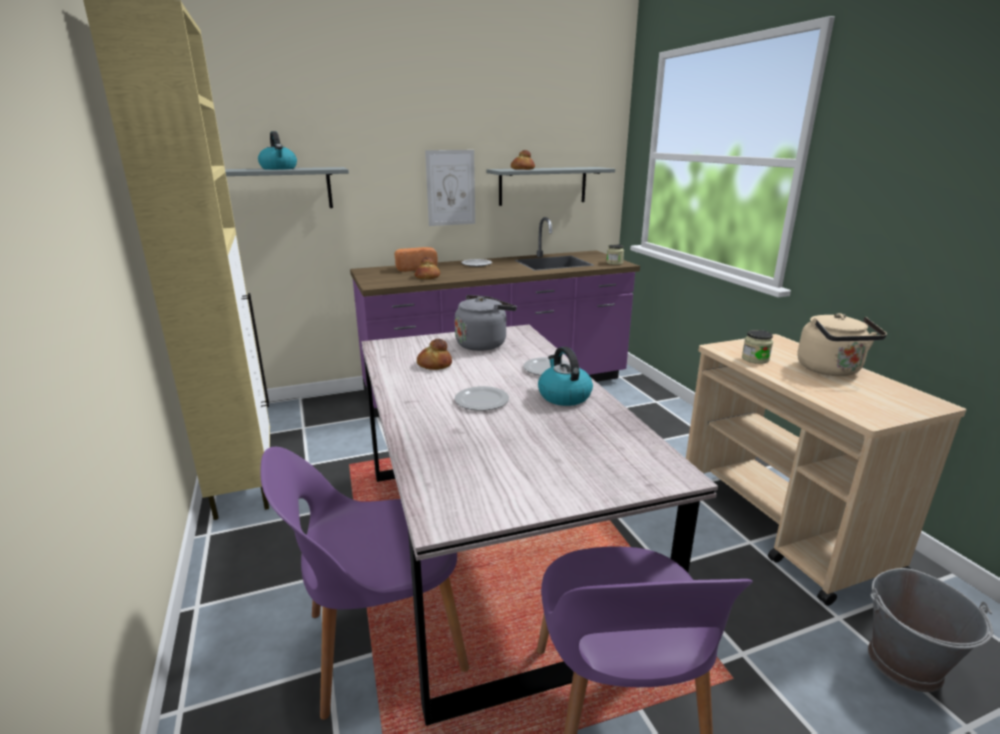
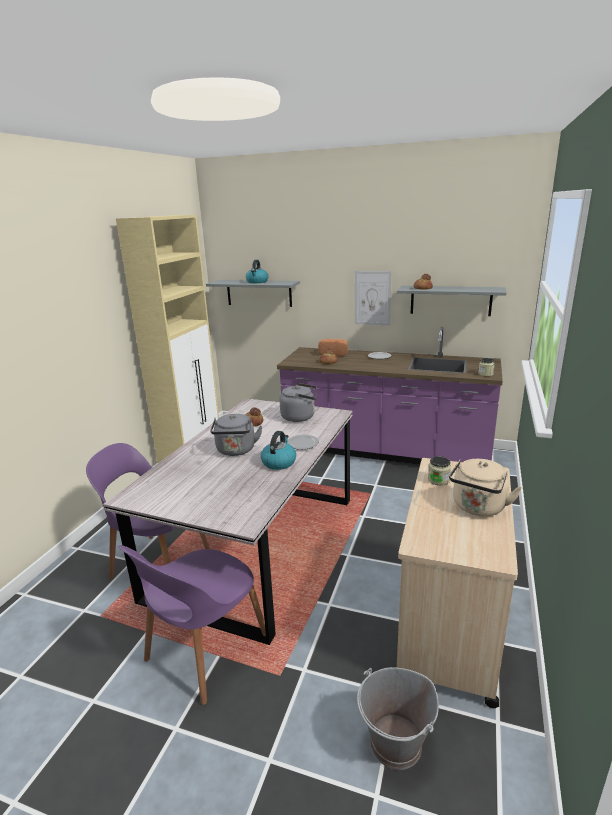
camera: 40 degrees right, 0 degrees up
plate [454,386,509,411] -> grey kettle [210,414,263,456]

